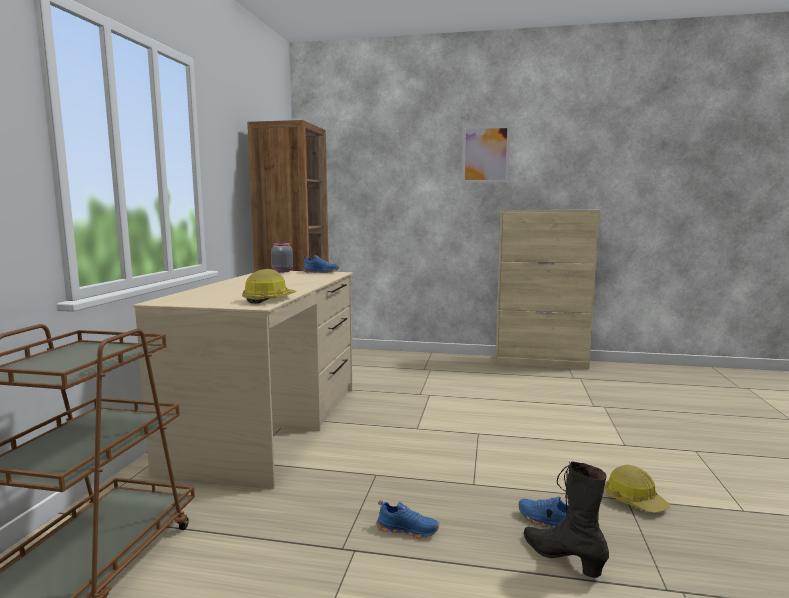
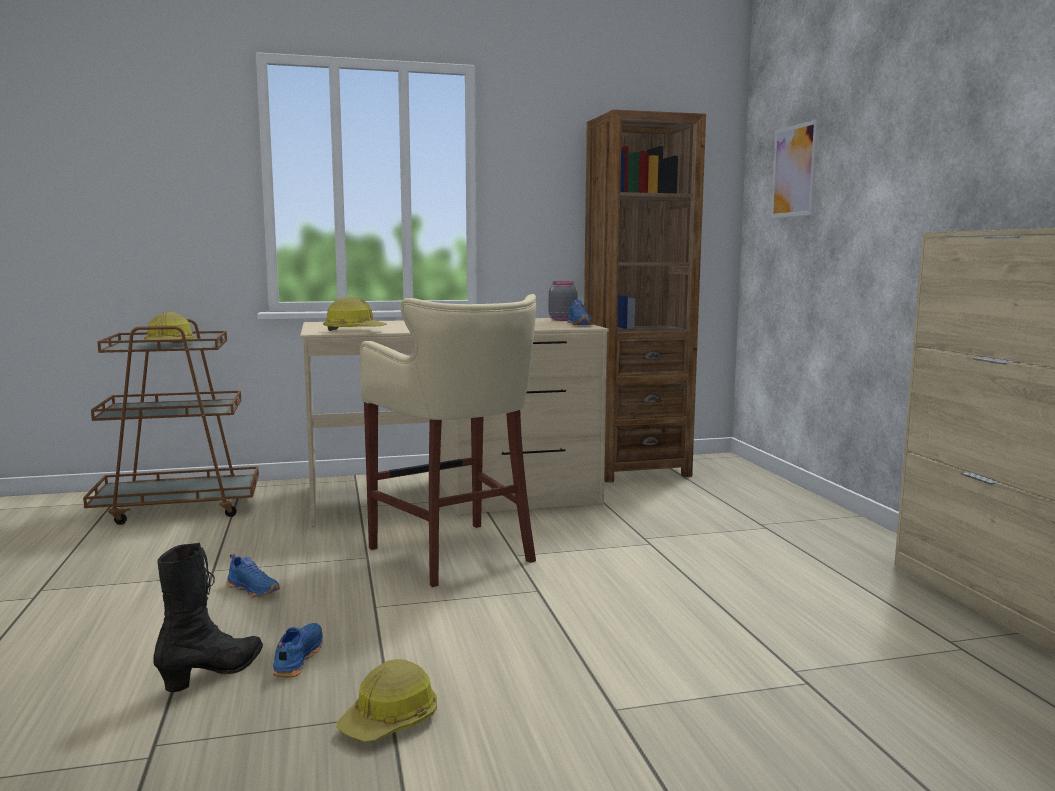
camera: 65 degrees right, 0 degrees up
blue shoe [376,500,439,538] -> blue shoe turned 45 degrees counterclockwise [226,554,280,597]
picture [462,125,510,183] -> picture moved to [771,119,819,218]
none -> hard hat [143,312,195,343]
none -> beige stool [360,294,536,587]

